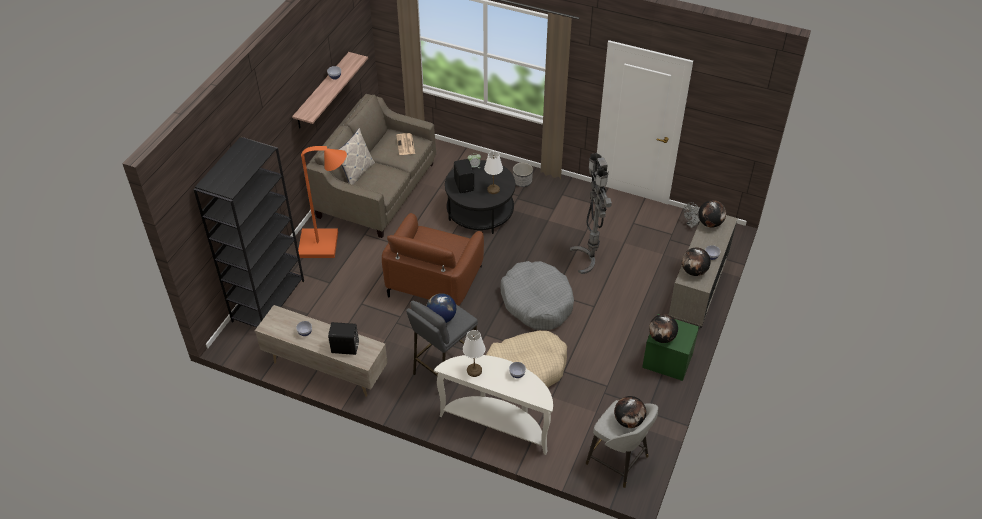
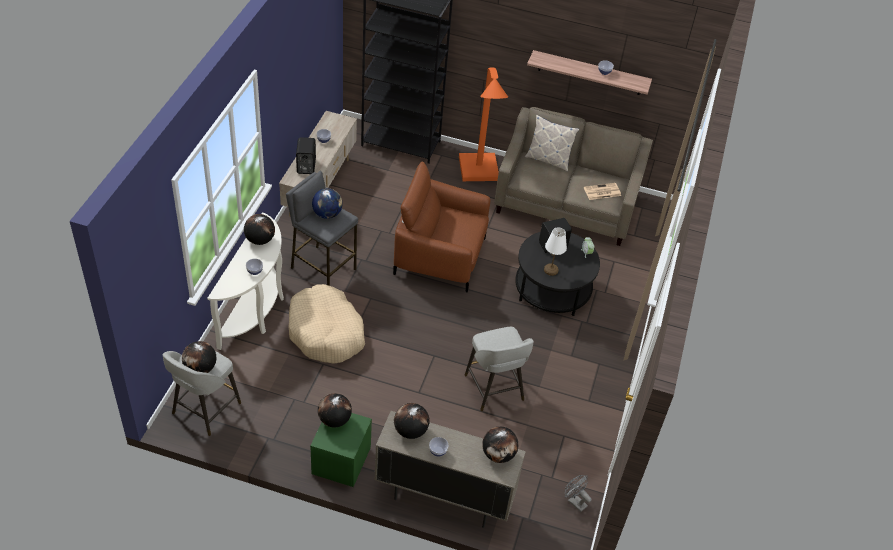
camera: 80 degrees right, 0 degrees up
white table lamp [463,330,485,377] -> globe [244,214,275,245]
grey dog bed [501,261,574,330] -> none
planter [513,162,533,187] -> none
grey floor lamp [570,153,612,274] -> grey stool [465,327,534,411]

